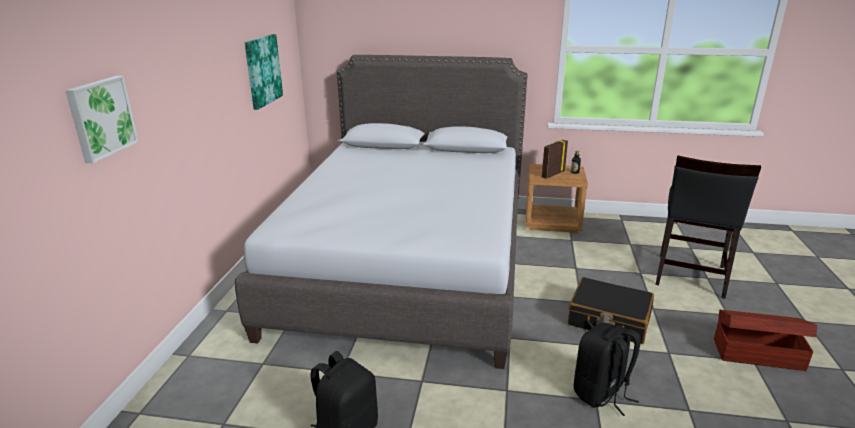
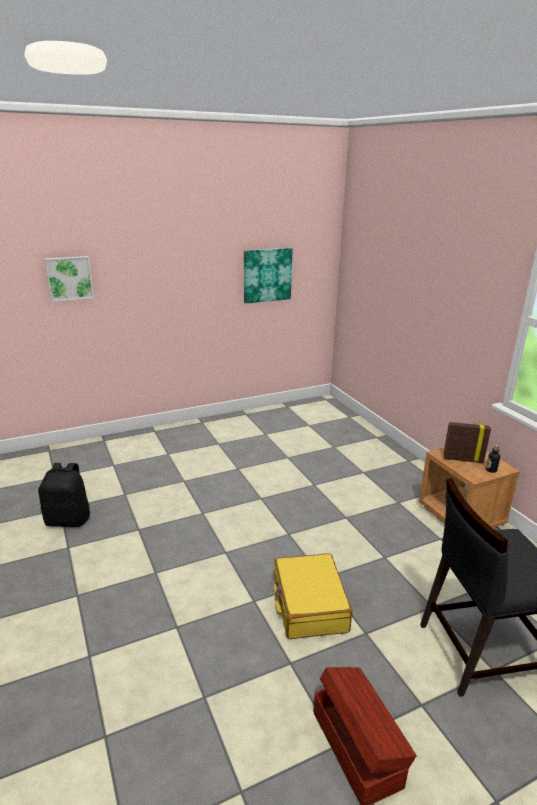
camera: 55 degrees right, 0 degrees up
grey bed [235,55,528,369] -> none
black suitcase [568,277,654,344] -> yellow suitcase [274,553,352,639]
black backpack [574,323,641,416] -> none

